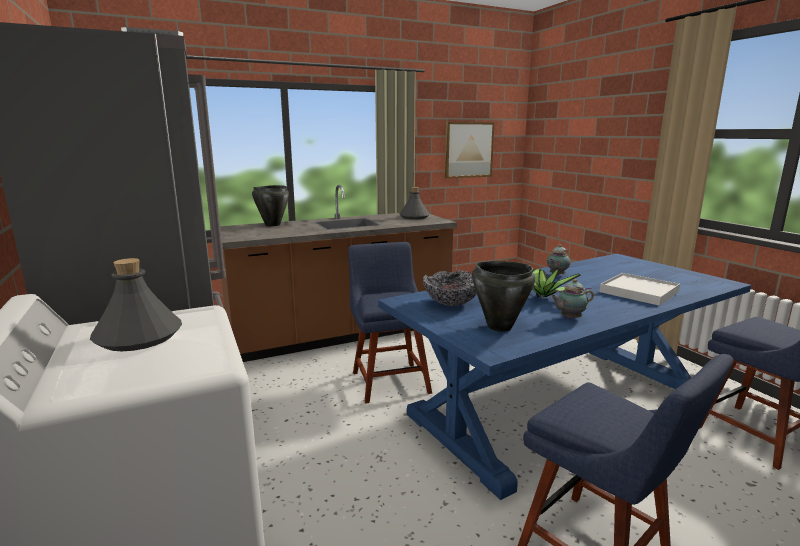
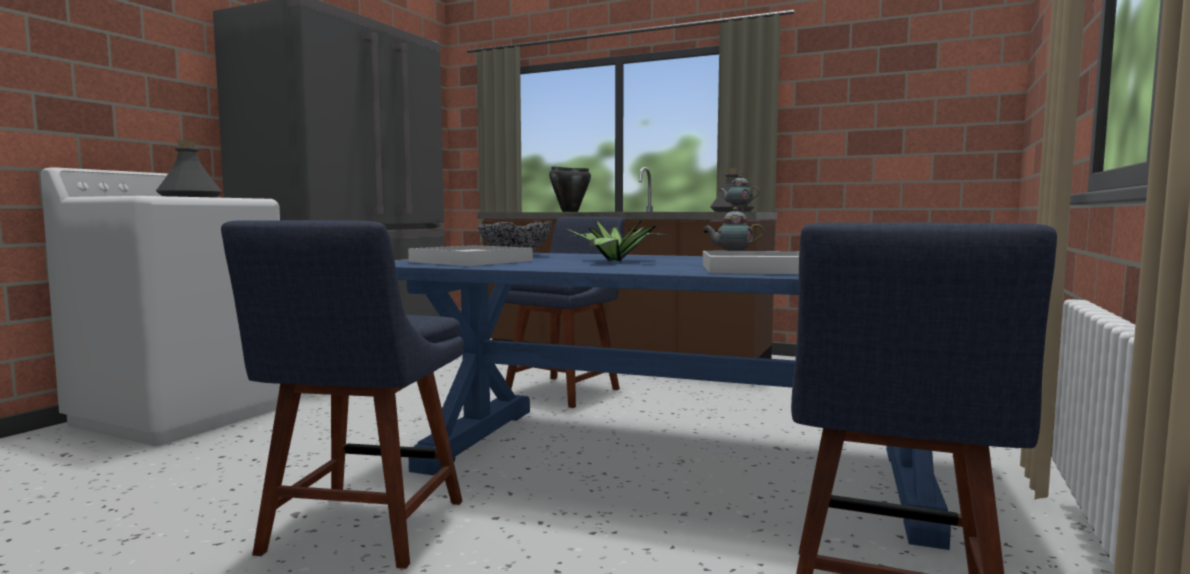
camera: 50 degrees right, 10 degrees down
picture [445,122,495,179] -> none
black cooking pot [472,261,535,332] -> white tray [408,245,533,266]
teapot [551,279,594,319] -> teapot moved to [719,175,760,212]

